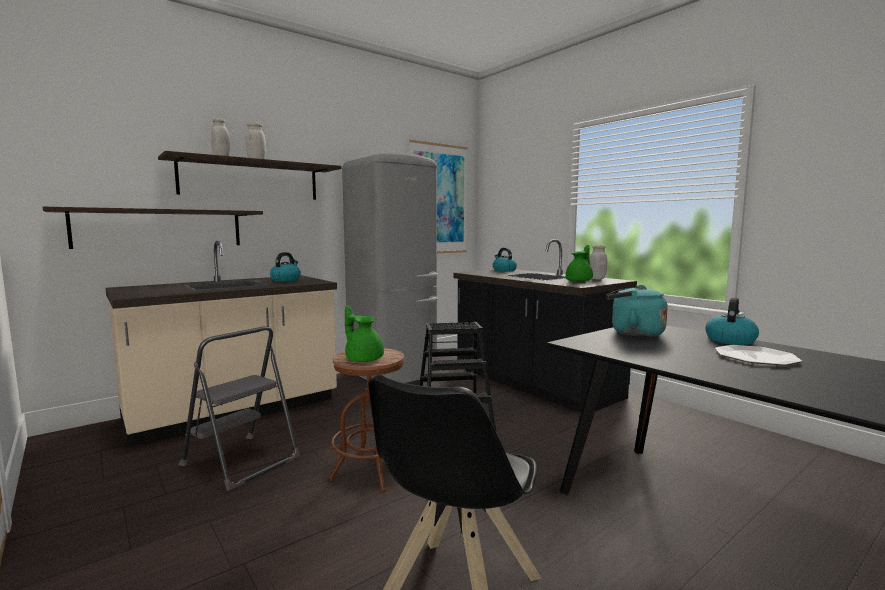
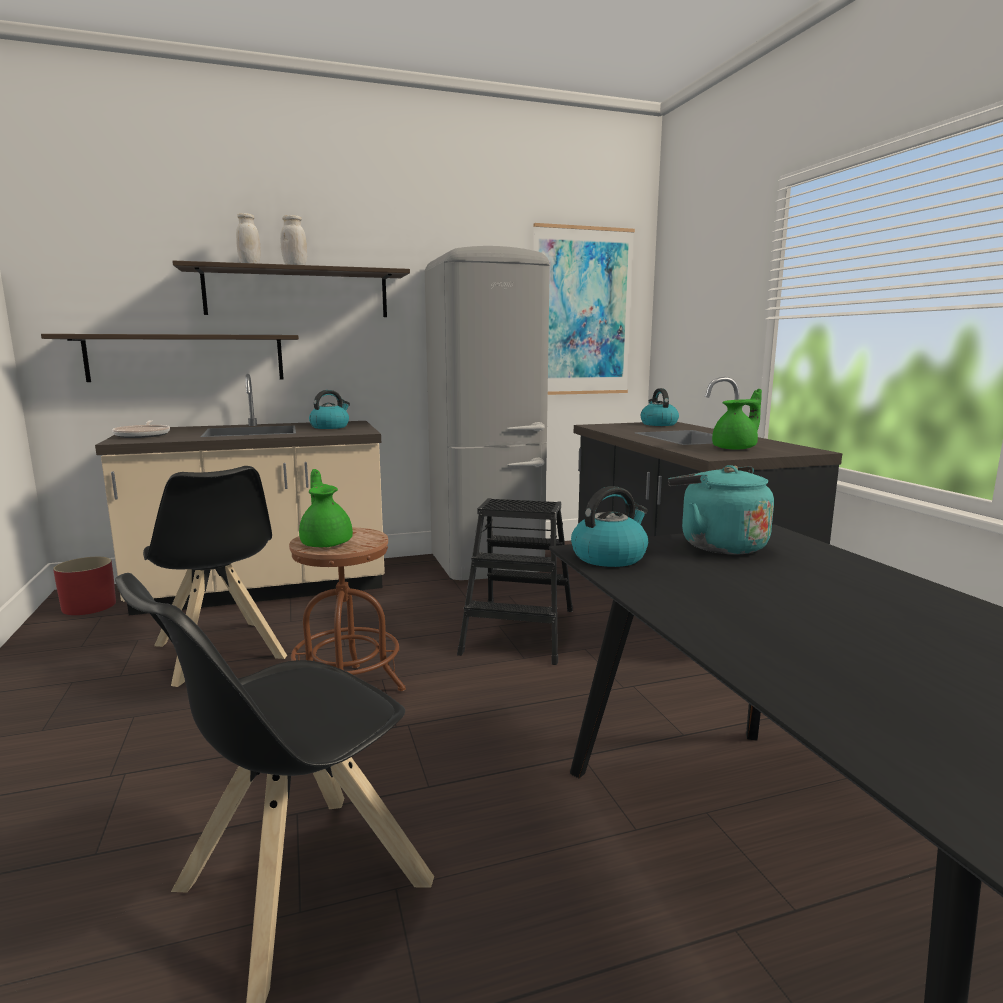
camera: 20 degrees right, 5 degrees up
grey step ladder [178,326,300,491] -> black chair [143,466,287,687]
white jar [590,245,607,279] -> none
kettle [705,298,759,345] -> kettle moved to [571,486,648,567]
plate [715,345,802,365] -> none
none -> red planter [53,557,116,615]
none -> frying pan [112,421,170,438]

